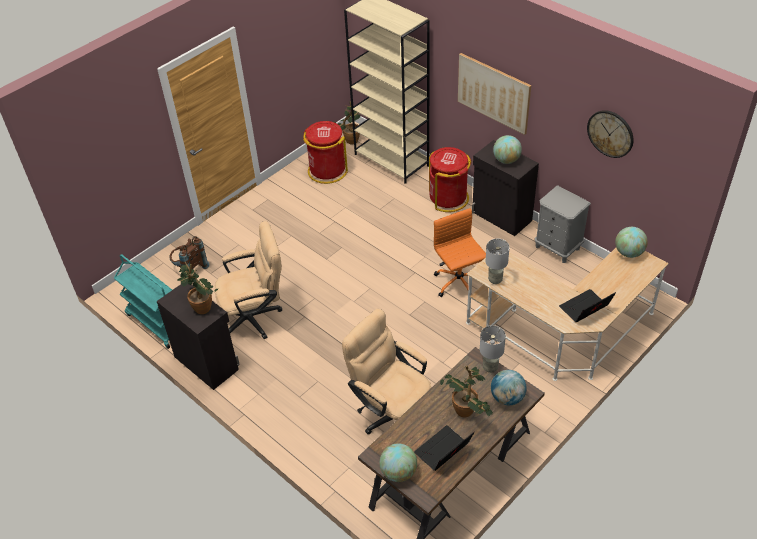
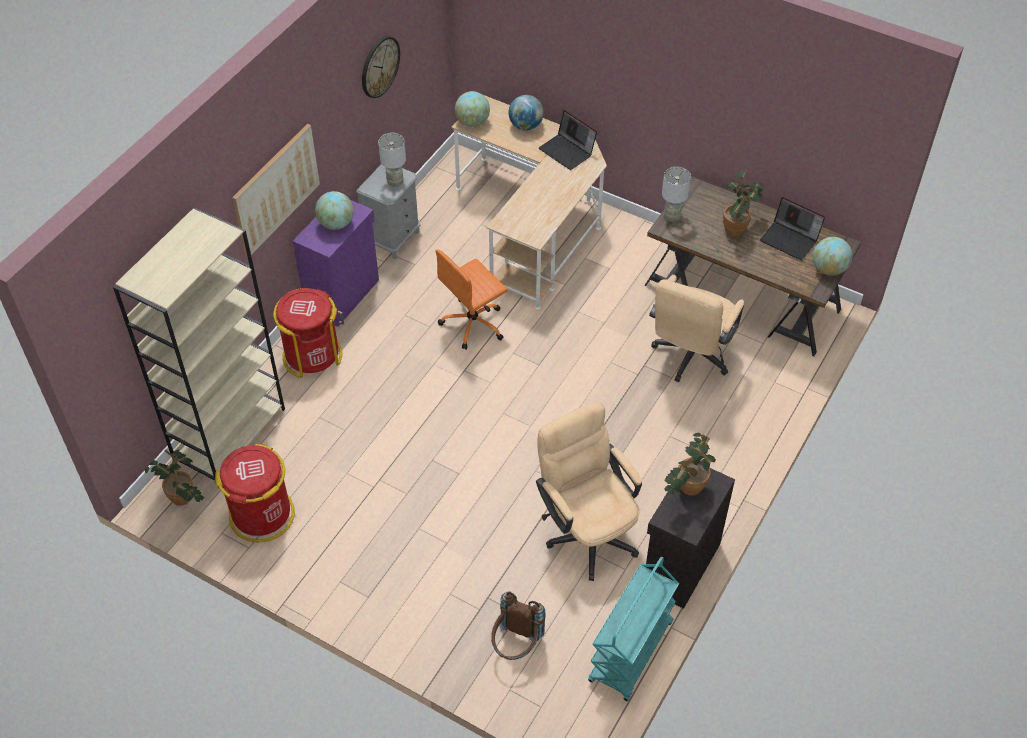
camera: 105 degrees left, 5 degrees up
black cabinet [472,140,539,236] -> purple cabinet [293,200,379,327]
grey table lamp [486,239,510,284] -> grey table lamp moved to [378,133,406,187]
globe [491,370,527,405] -> globe moved to [509,95,544,131]

